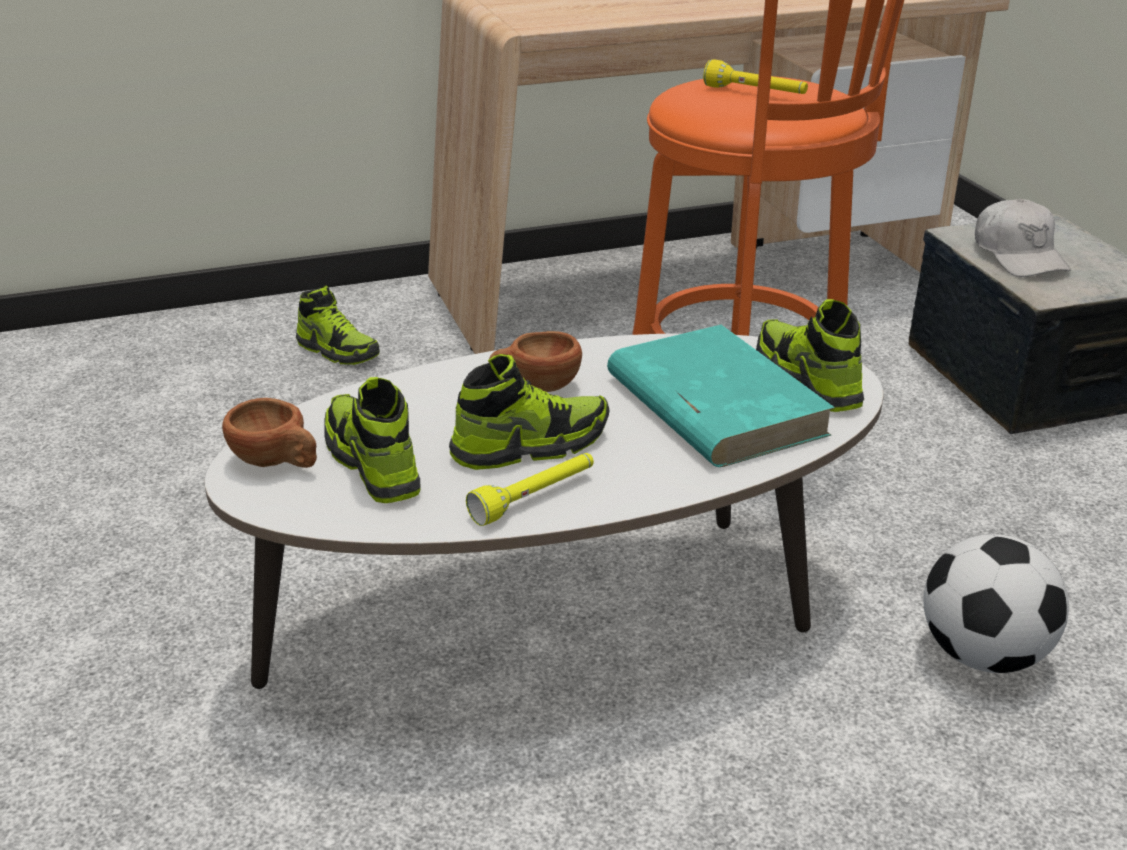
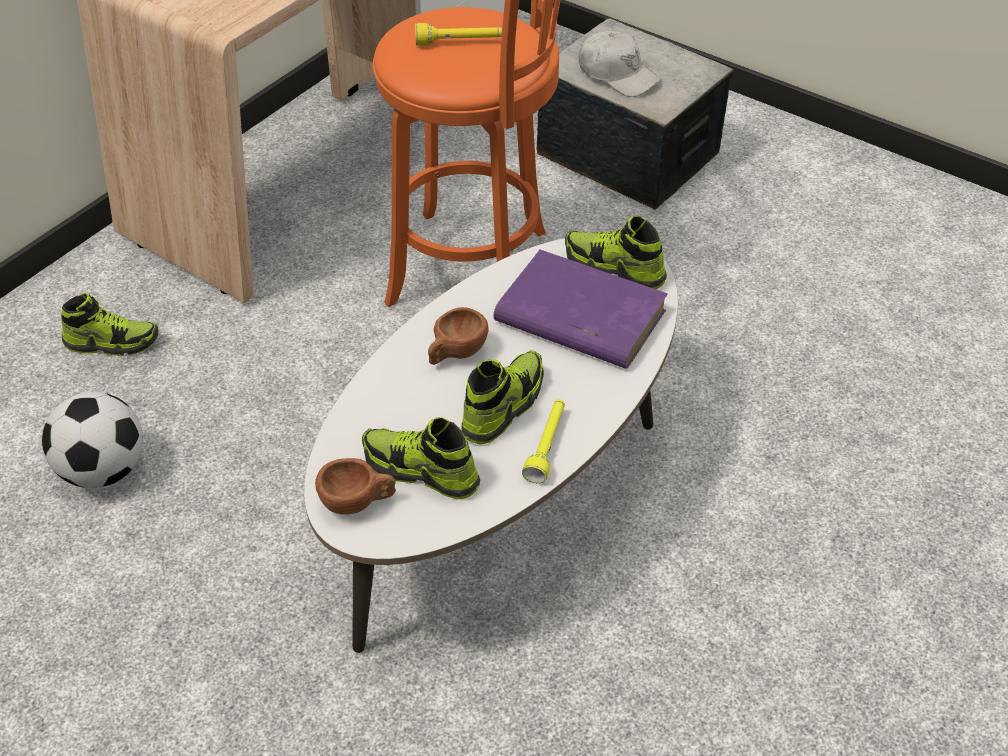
camera: 35 degrees left, 15 degrees up
turquoise book [607,325,835,467] -> purple book [494,250,668,369]
football [924,534,1069,673] -> football moved to [42,392,143,488]

